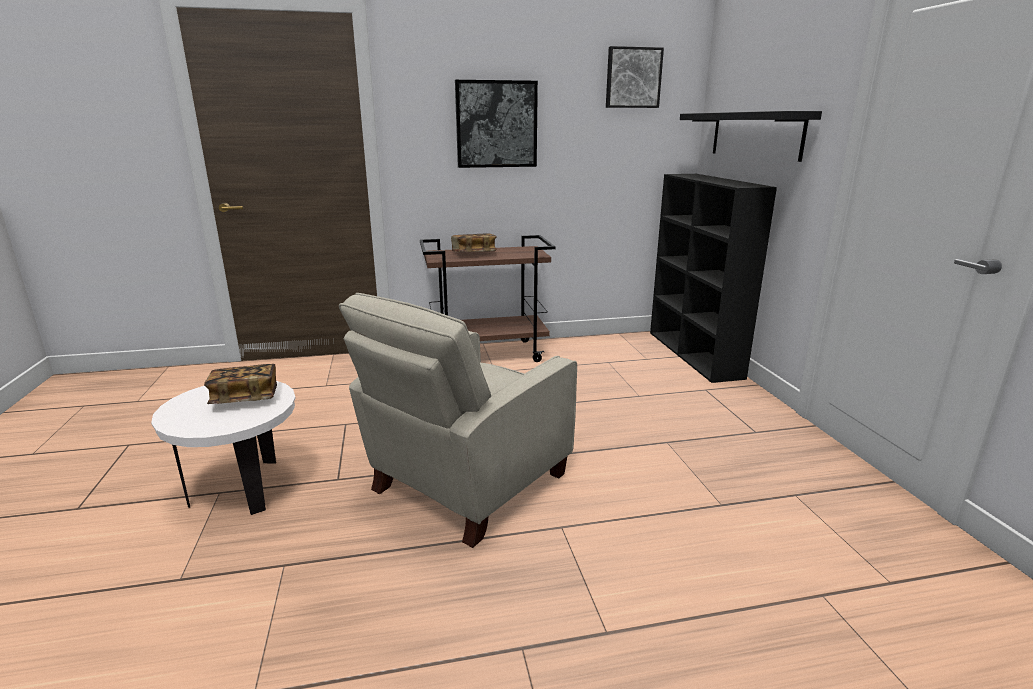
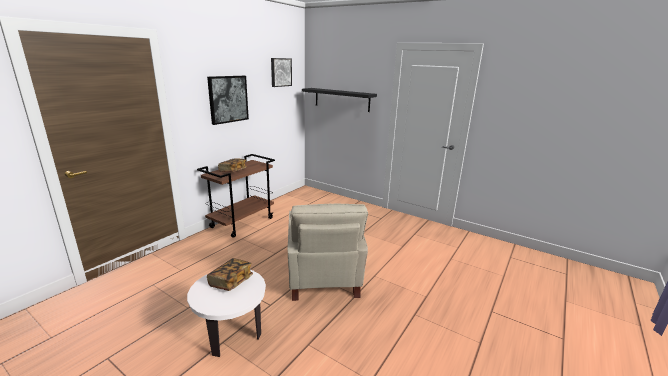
camera: 45 degrees left, 0 degrees up
black bookcase [650,174,777,383] -> none

